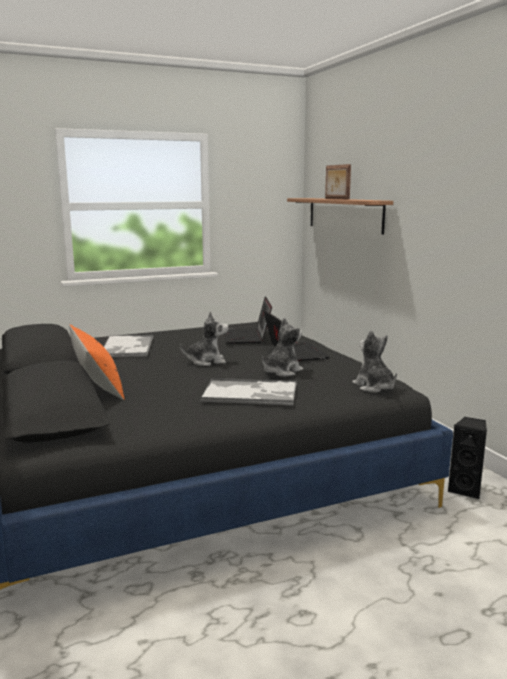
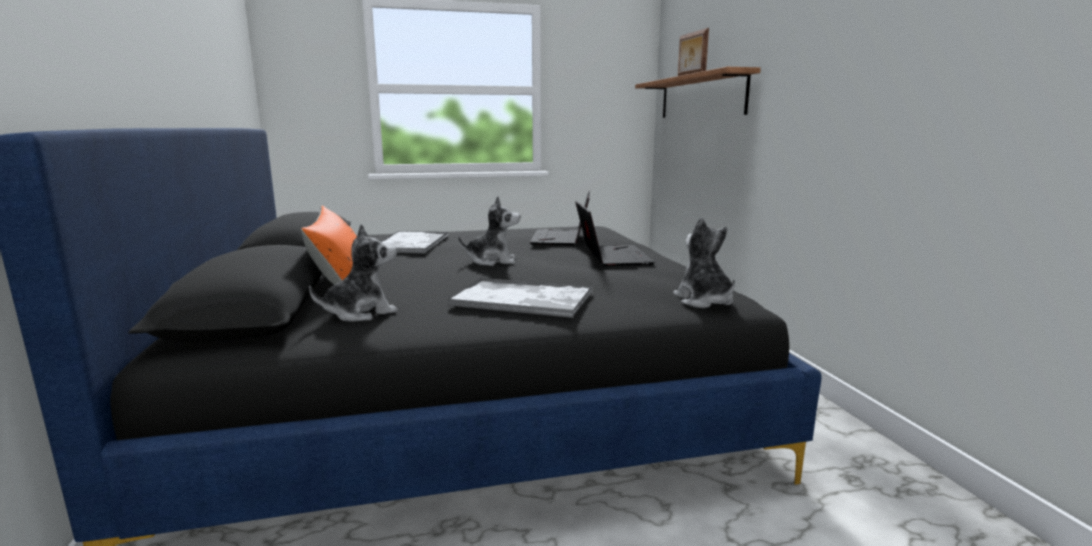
camera: 10 degrees right, 0 degrees up
plush toy [262,318,303,377] -> plush toy moved to [309,224,398,322]
black speaker [447,417,487,499] -> none

